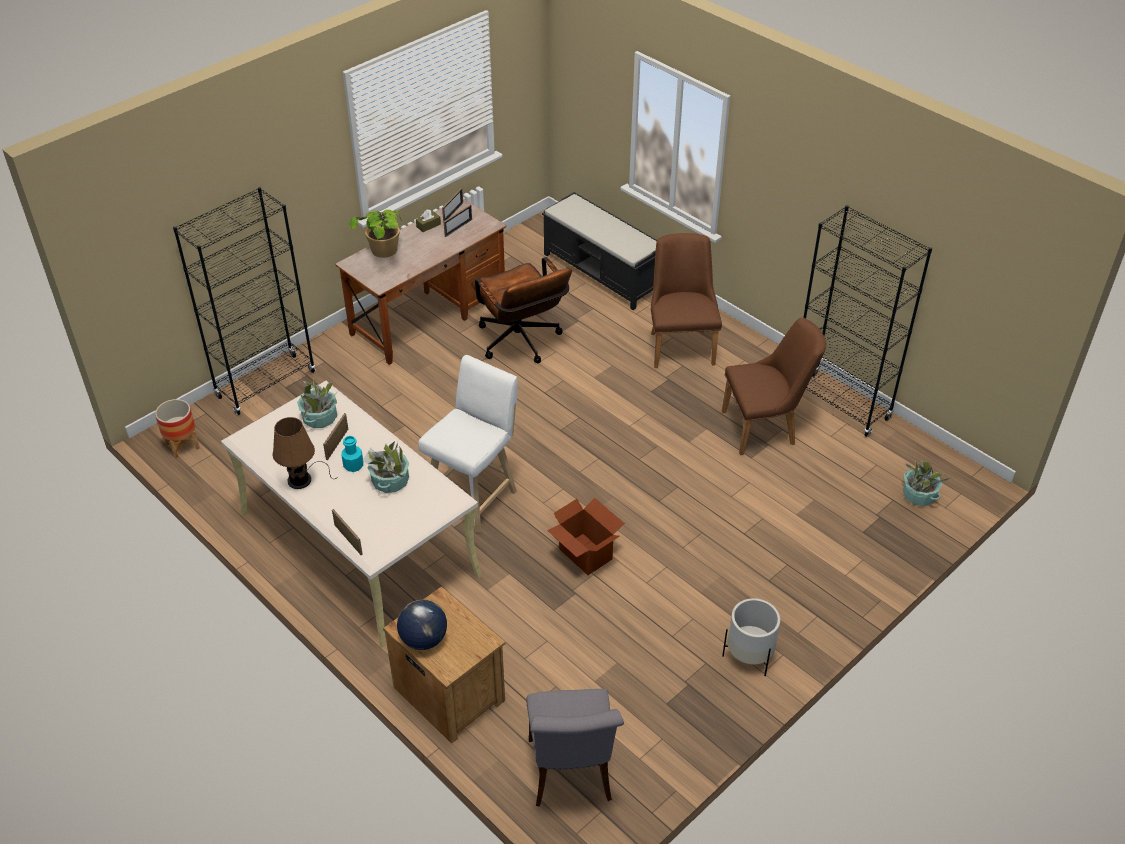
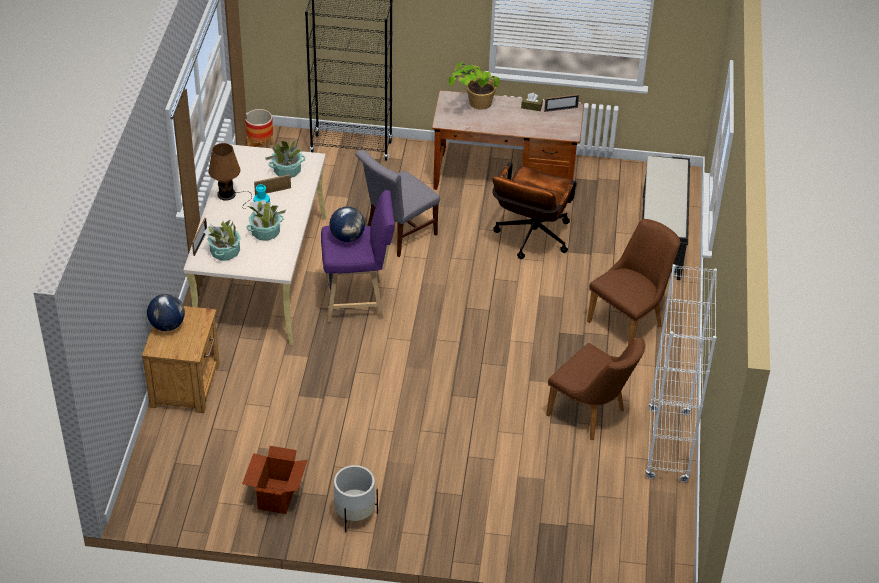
camera: 50 degrees right, 0 degrees up
white stool [418,355,518,533] -> purple stool [321,190,395,322]
picture frame [444,205,472,237] -> none
grey chair [526,689,624,807] -> grey chair moved to [355,150,440,257]
cardboard box [547,498,624,575] -> cardboard box moved to [242,446,308,514]
black bookcase [803,205,932,437] -> white bookcase [645,264,717,483]
potted plant [903,461,952,506] -> potted plant moved to [204,219,241,260]
none -> globe [329,207,365,242]

